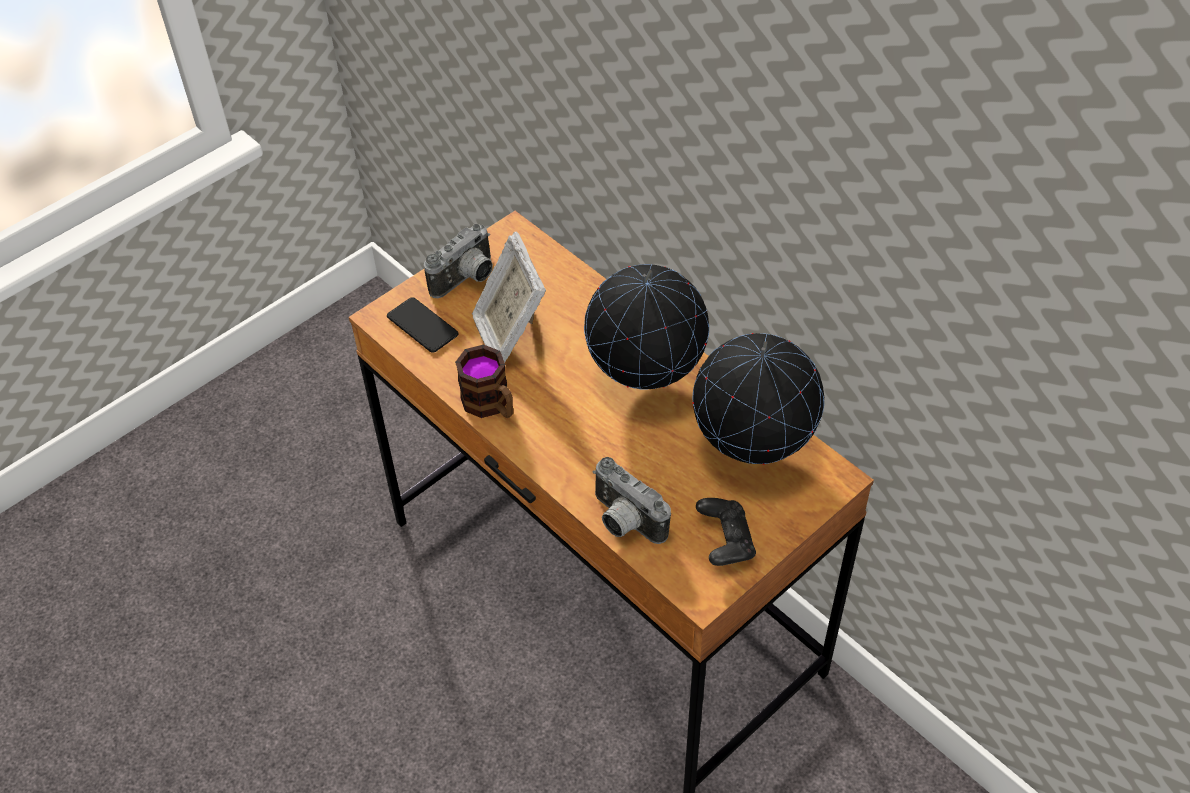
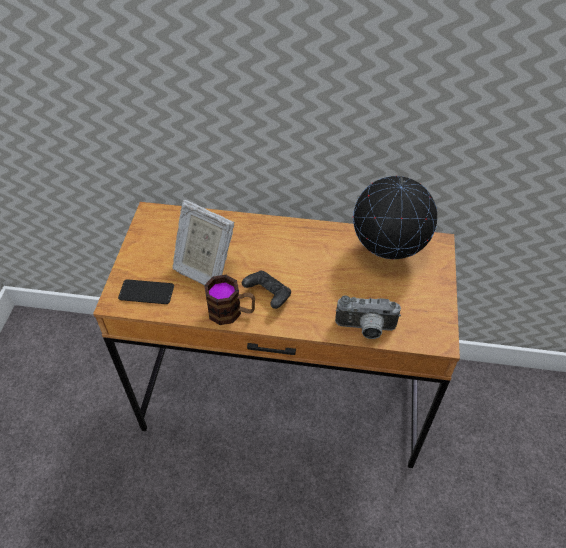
camera: 40 degrees left, 0 degrees up
camera [424,224,493,298] -> none
globe [584,264,709,389] -> none
black game controller [696,498,756,566] -> black game controller moved to [242,271,291,309]

